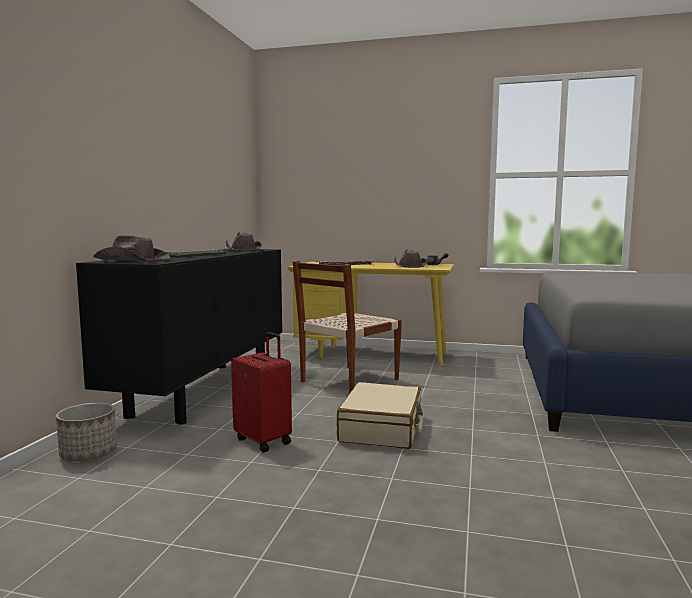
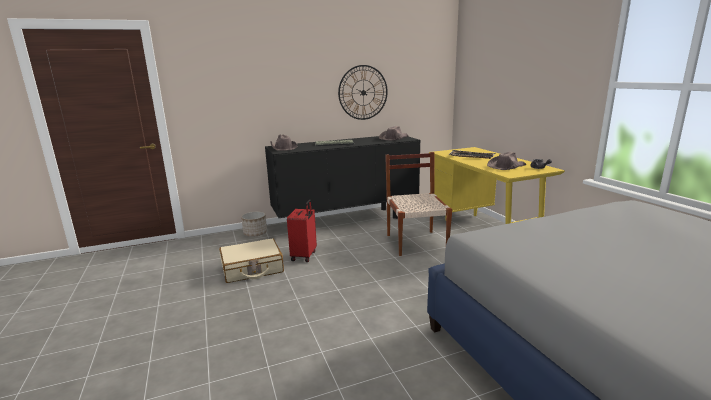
camera: 55 degrees right, 10 degrees up
chair [293,261,402,394] -> chair turned 75 degrees clockwise [385,152,452,256]
beige suitcase [337,382,423,449] -> beige suitcase moved to [219,238,284,283]
none -> wall clock [338,65,388,120]

